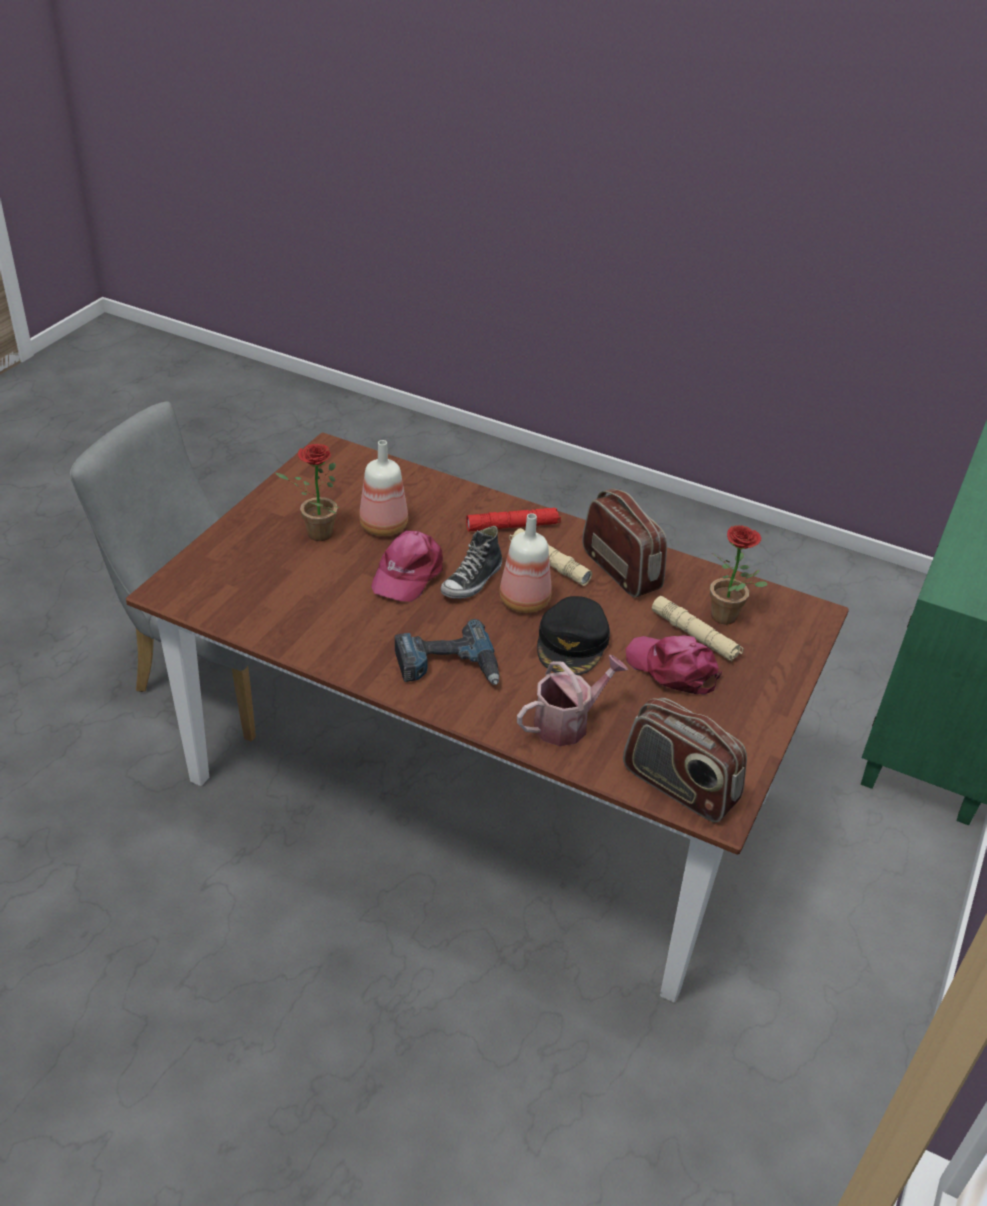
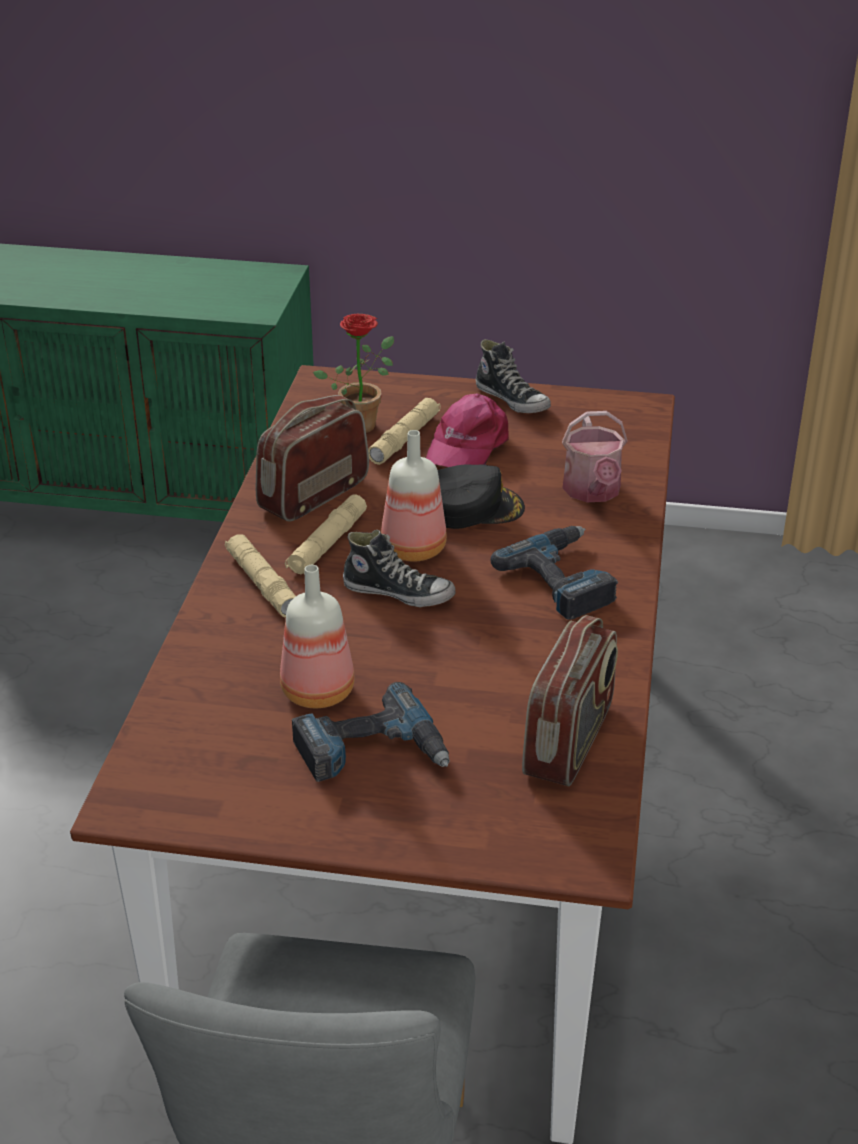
camera: 105 degrees left, 5 degrees down
potted plant [276,444,338,541] -> power drill [292,682,450,782]
pink cap [371,531,443,602] -> none
red flashlight [466,507,561,531] -> beige flashlight [225,534,296,618]
watering can [517,655,628,746] -> watering can turned 135 degrees counterclockwise [562,411,628,502]
radio [623,697,747,823] -> radio moved to [522,615,618,786]
none -> shoe [476,339,551,413]

